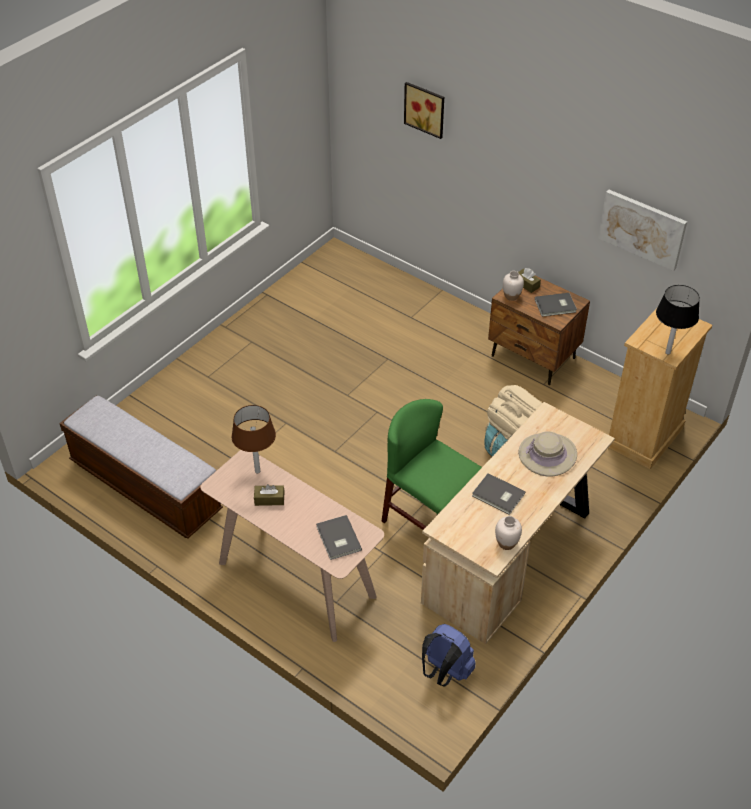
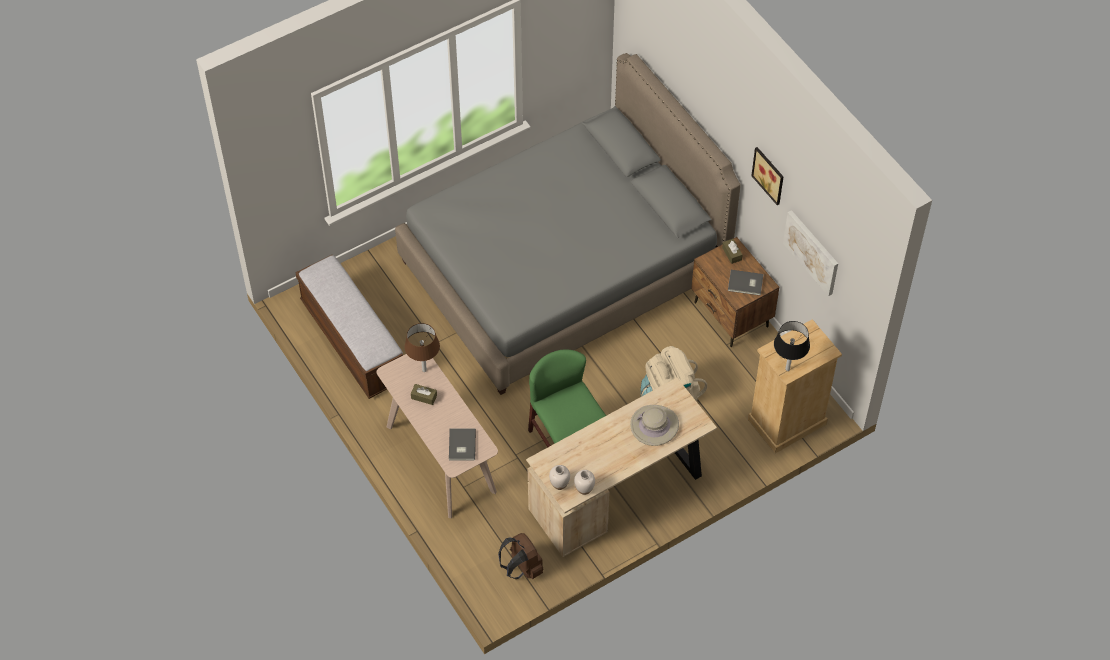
camera: 20 degrees right, 10 degrees up
picture [404,82,444,139] -> picture moved to [751,147,783,205]
blue backpack [422,624,476,687] -> brown backpack [498,533,543,579]
grey book [472,473,525,515] -> none
white vase [503,271,524,301] -> white vase moved to [549,465,570,490]
none -> grey bed [395,53,741,395]

